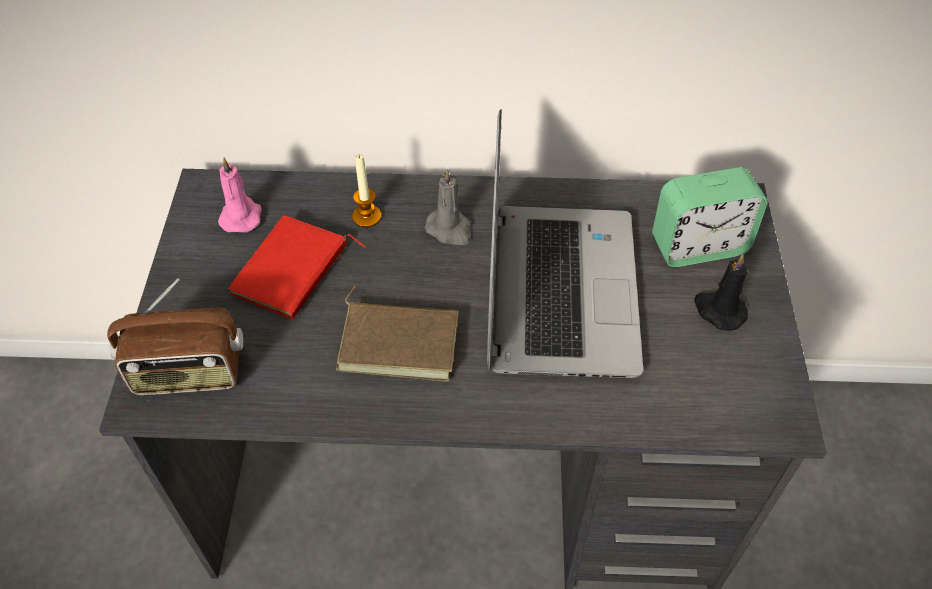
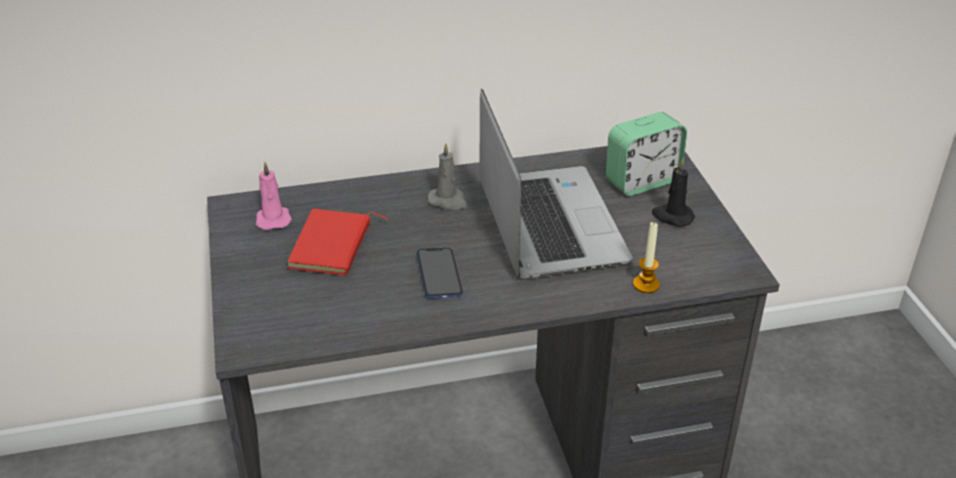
camera: 15 degrees left, 15 degrees down
radio [107,278,243,395] -> none
brown book [336,283,459,381] -> phone [417,247,463,299]
candle [352,154,381,227] -> candle moved to [633,222,660,293]

